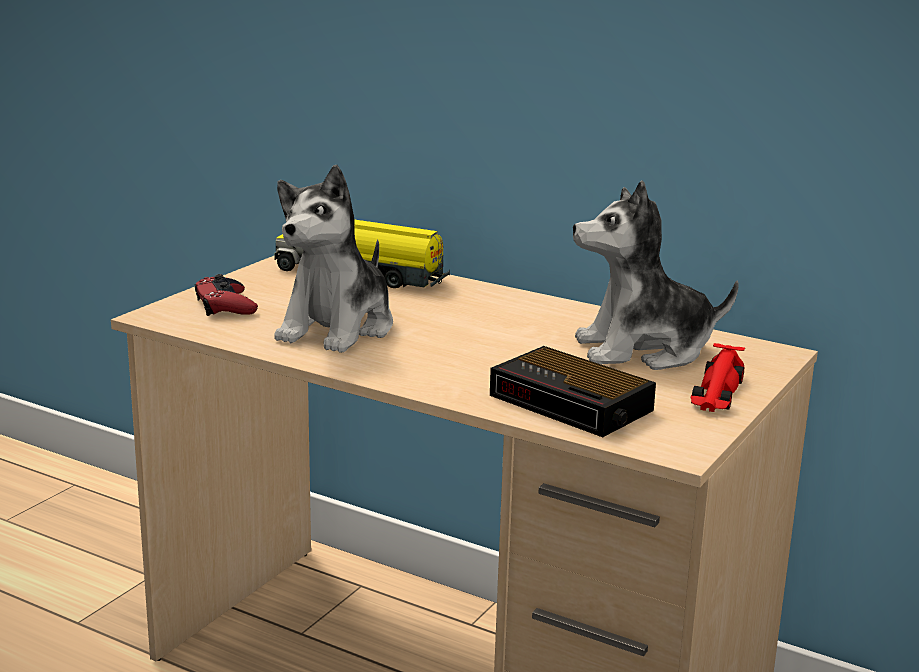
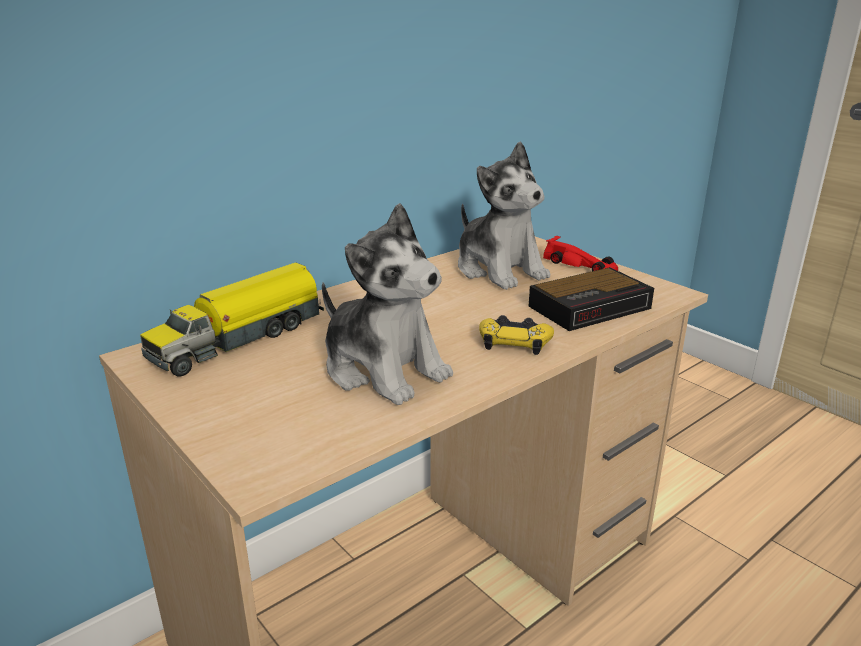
camera: 70 degrees left, 5 degrees up
red game controller [195,274,258,316] -> none
plush toy [573,180,739,370] -> plush toy turned 45 degrees counterclockwise [458,141,550,290]
none -> yellow game controller [479,315,554,355]

